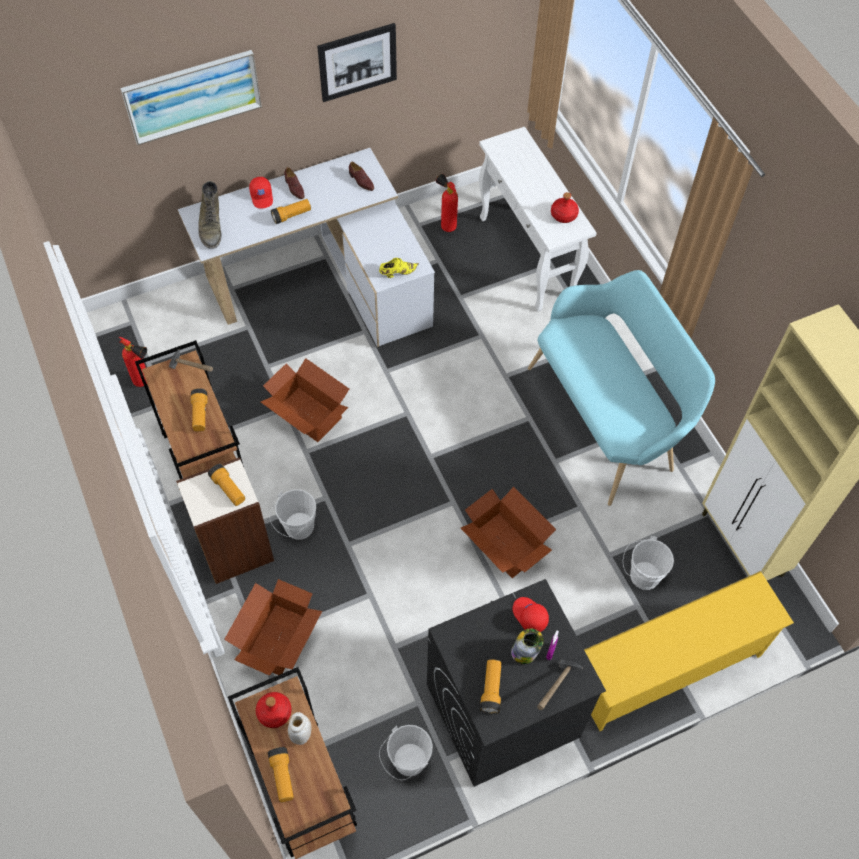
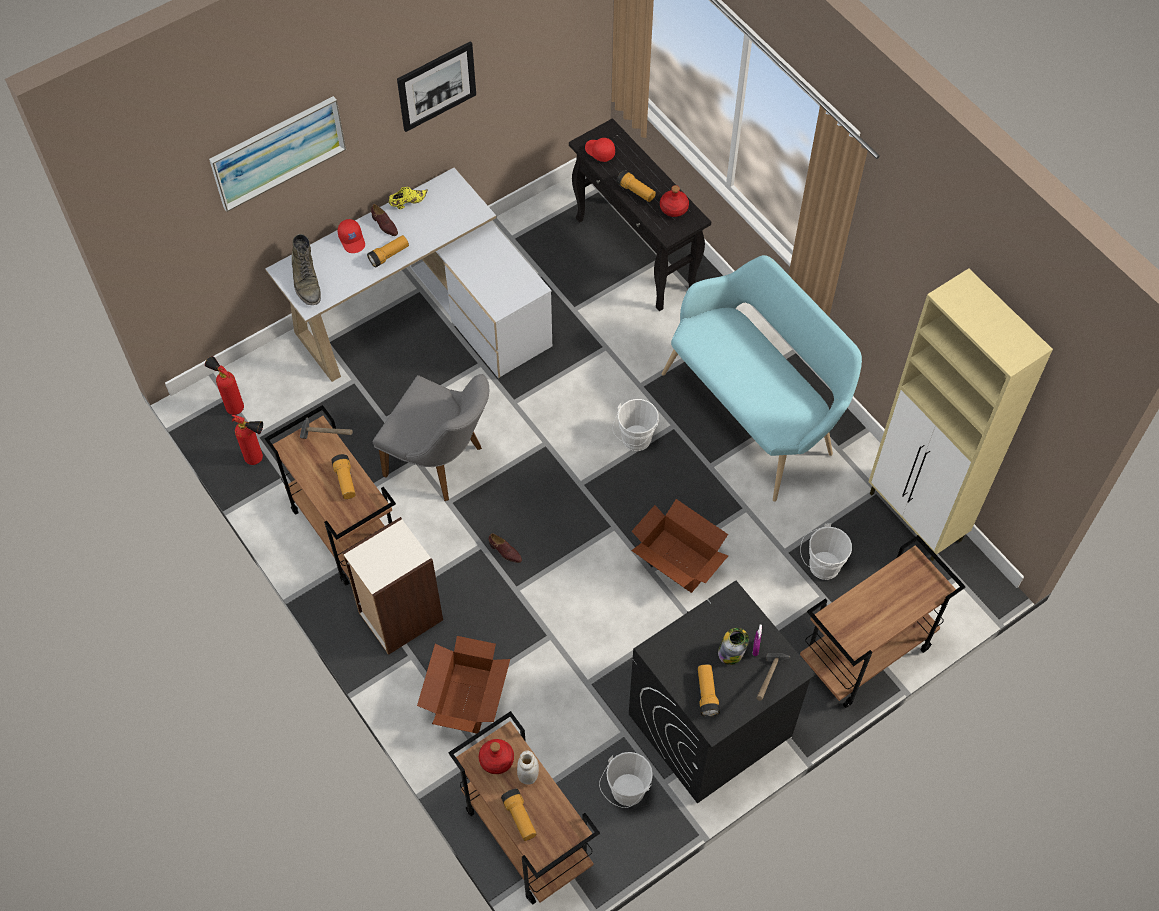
camera: 10 degrees left, 0 degrees up
flashlight [208,464,245,506] -> flashlight moved to [616,170,656,202]
cardboard box [261,358,349,442] -> grey chair [373,374,489,501]
white bucket [270,489,316,540] -> white bucket moved to [613,399,659,451]
brown shoe [349,162,374,191] -> brown shoe moved to [489,533,522,563]
yellow shoe [379,258,419,278] -> yellow shoe moved to [389,187,428,209]
fire extinguisher [436,174,458,232] -> fire extinguisher moved to [205,356,244,415]
white console table [479,127,597,311] -> black console table [569,118,711,311]
red cap [512,597,549,632] -> red cap moved to [585,138,615,162]
yellow shoe rack [584,571,794,731] -> brown cart [800,535,966,708]

